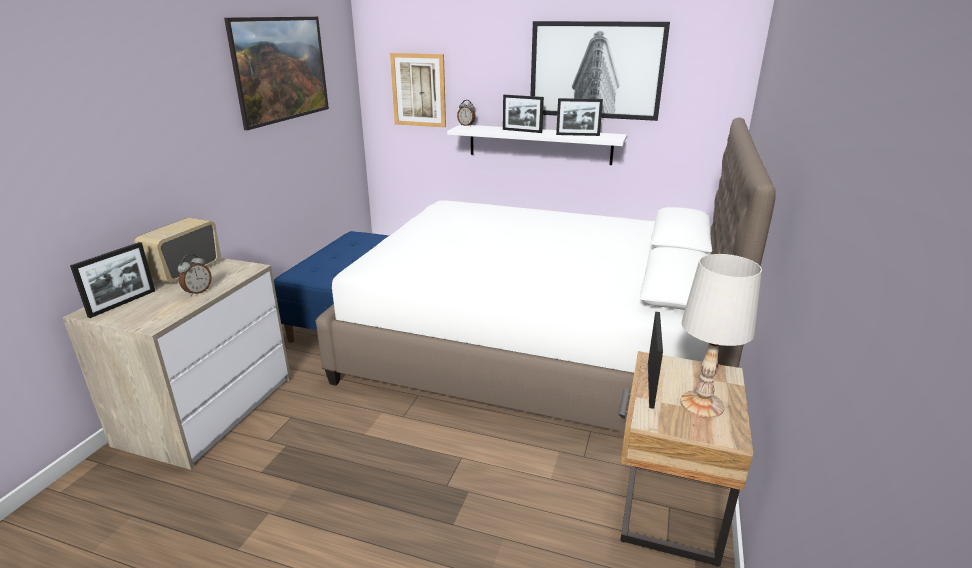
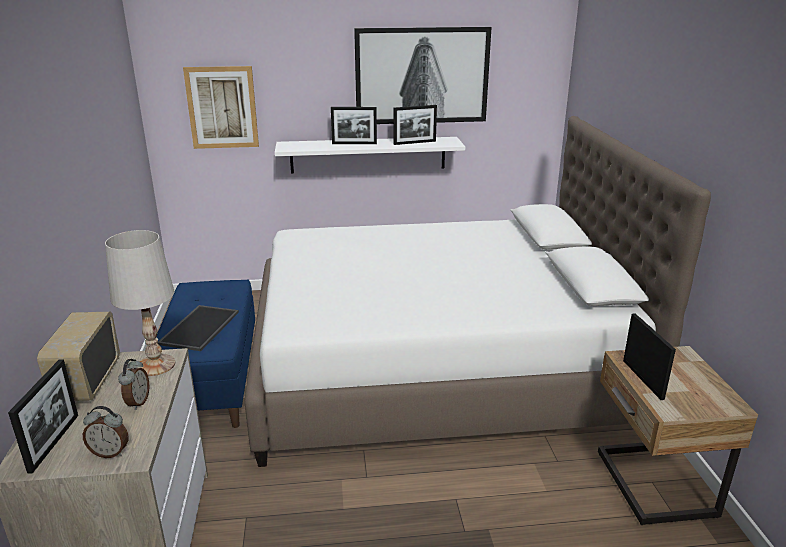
camera: 25 degrees left, 0 degrees up
picture [224,17,329,130] -> none
alarm clock [457,100,476,126] -> alarm clock moved to [83,406,129,458]
white table lamp [680,254,762,418] -> white table lamp moved to [105,230,175,376]
none -> tray [157,305,239,351]

